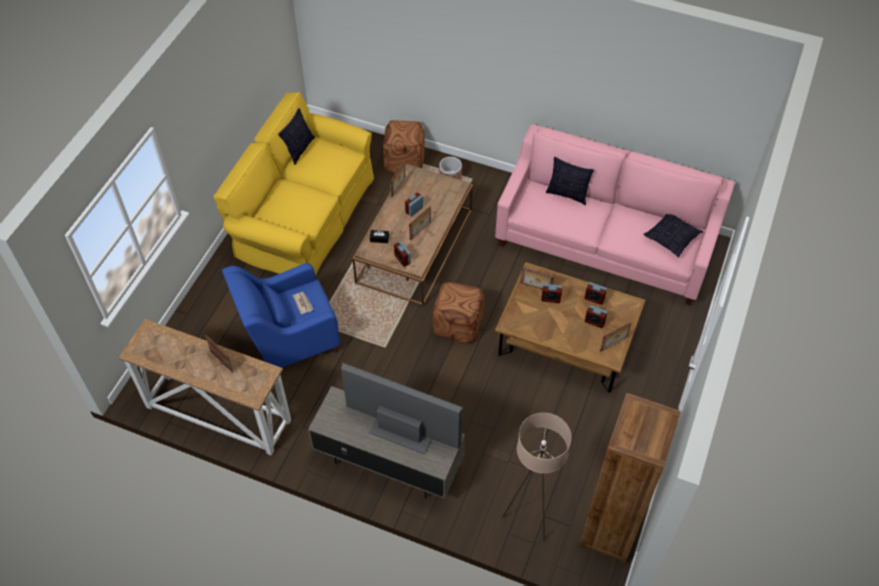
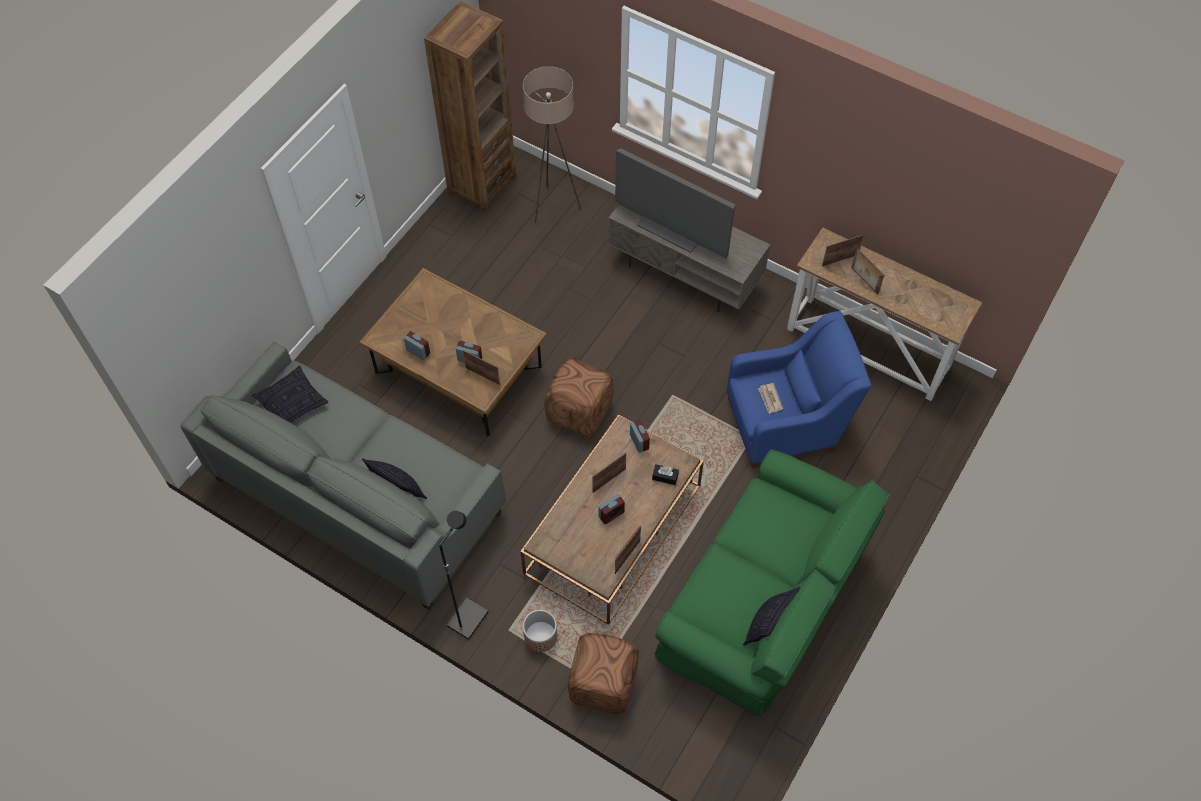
camera: 170 degrees left, 5 degrees up
yellow sofa [214,92,374,276] -> green sofa [655,449,890,717]
pink sofa [495,124,735,305] -> grey sofa [181,342,506,610]
alarm clock [585,305,608,328] -> none
picture frame [600,322,632,352] -> picture frame moved to [822,234,864,266]
none -> black floor lamp [439,511,488,640]

